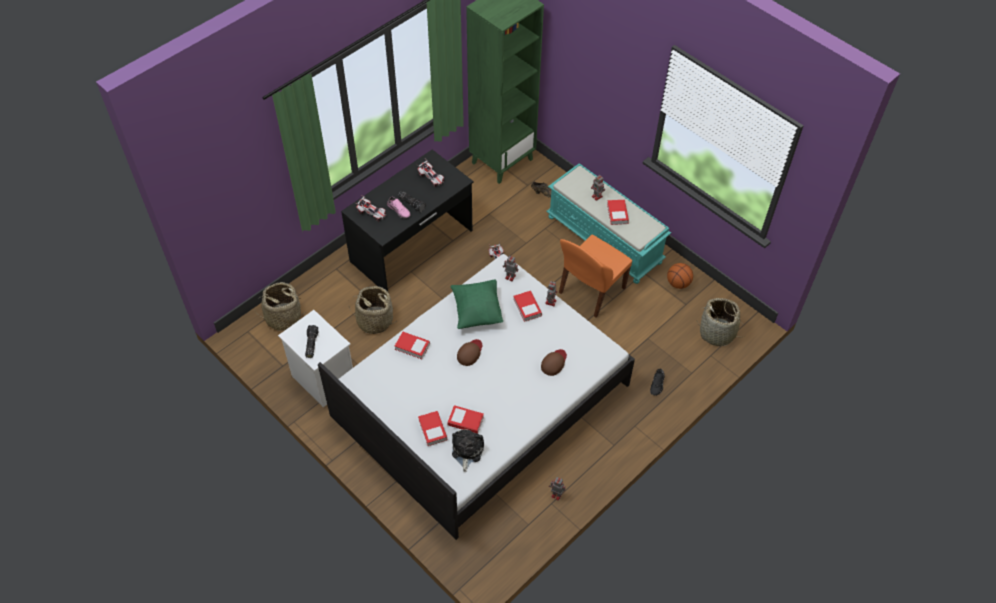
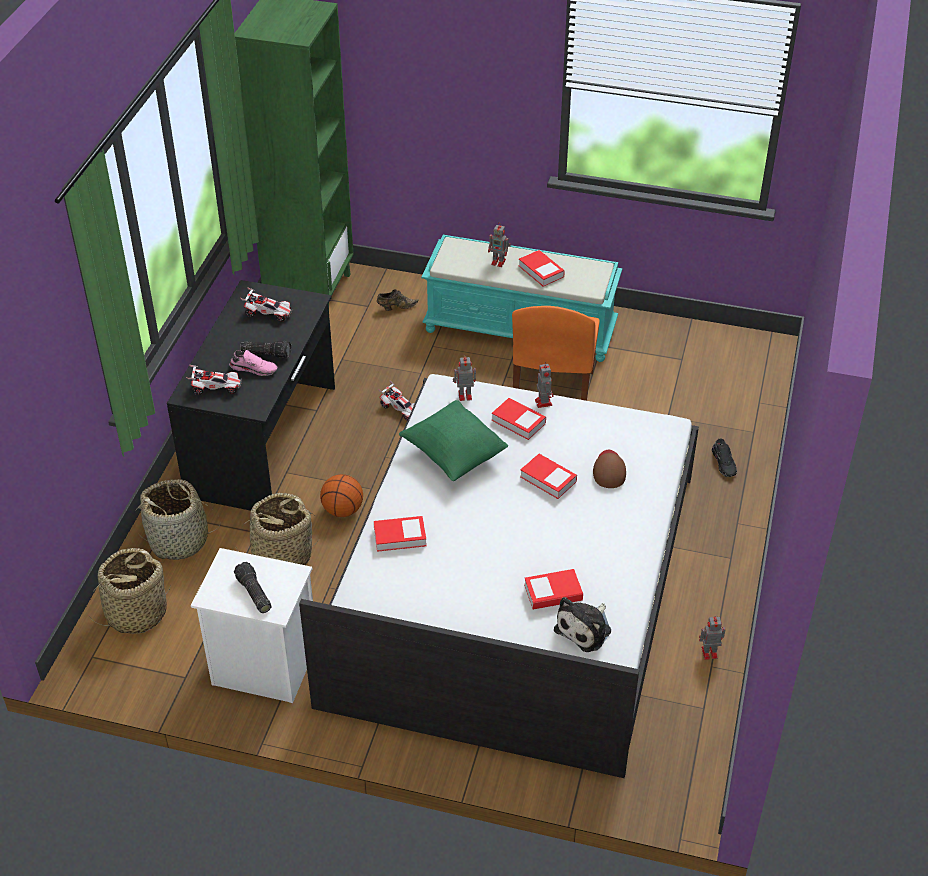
camera: 30 degrees left, 10 degrees down
book [418,411,447,446] -> book moved to [520,454,577,499]
plush toy [452,429,484,472] -> plush toy turned 120 degrees counterclockwise [554,597,611,652]
brown cap [457,339,483,366] -> none
basketball [667,263,693,289] -> basketball moved to [320,474,363,517]
basket [697,298,747,346] -> basket moved to [136,479,221,560]

